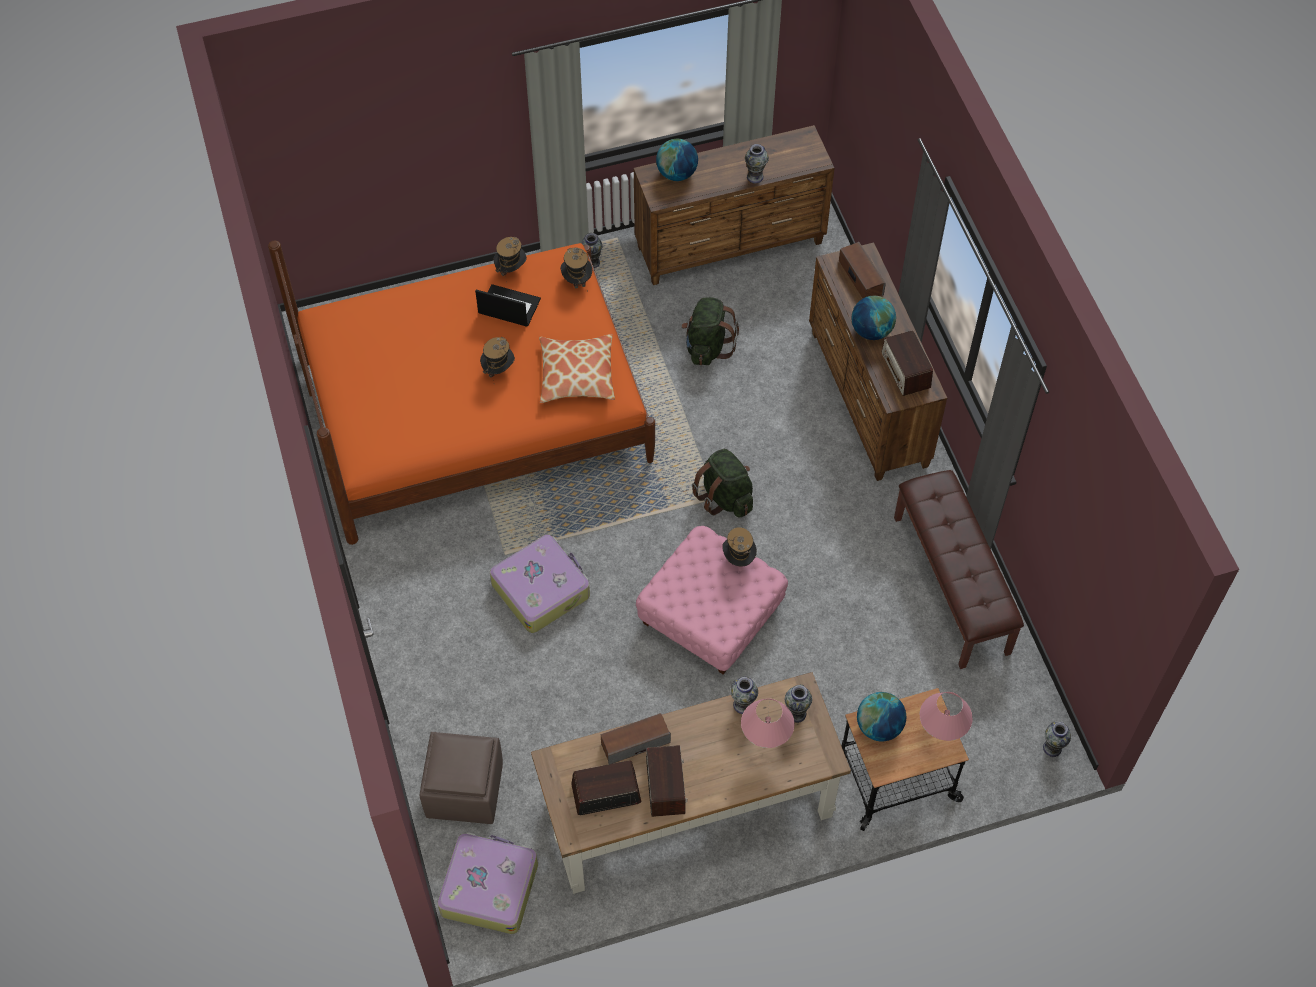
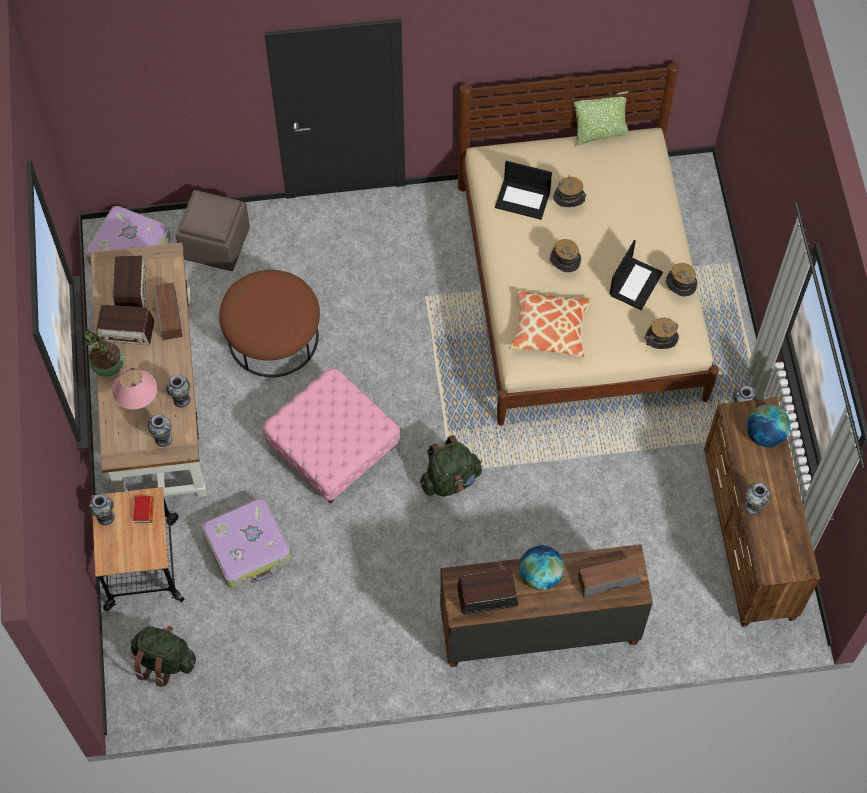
camera: 100 degrees right, 5 degrees up
orange bed [268,240,655,545] -> beige bed [458,62,719,426]
suitcase [490,535,590,633] -> suitcase moved to [202,498,291,588]
green backpack [682,297,739,365] -> green backpack moved to [131,626,196,687]
hat [722,527,757,567] -> hat moved to [553,174,586,207]
globe [857,692,906,741] -> book [133,496,154,523]
brown bench [894,470,1024,669] -> none
pink table lamp [920,692,973,741] -> none
vase [1043,722,1071,757] -> vase moved to [89,494,115,525]
none -> potted plant [83,331,124,377]
none -> brown ottoman [219,270,320,377]
none -> laptop [495,161,552,220]
none -> pillow [574,91,629,146]

